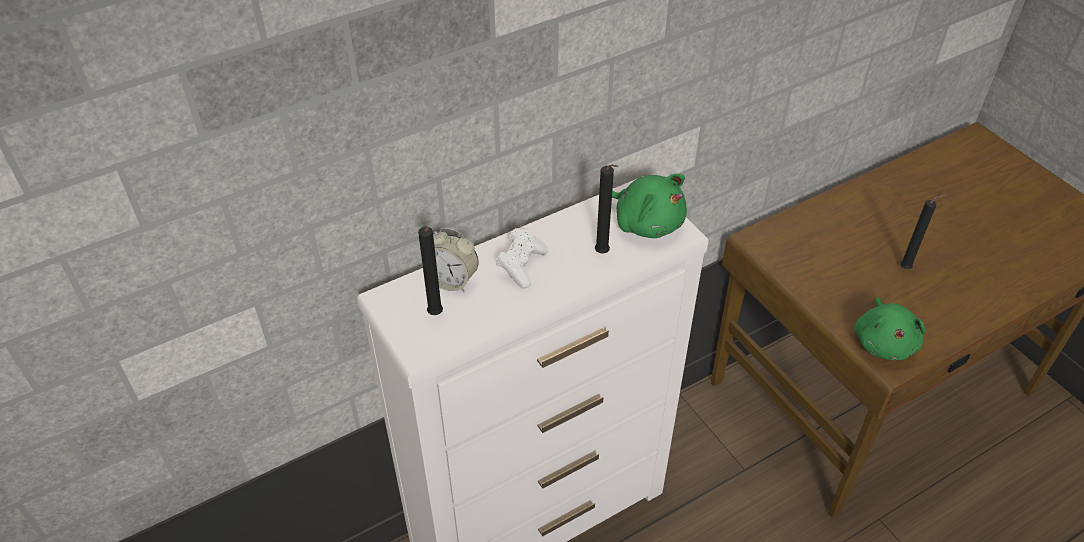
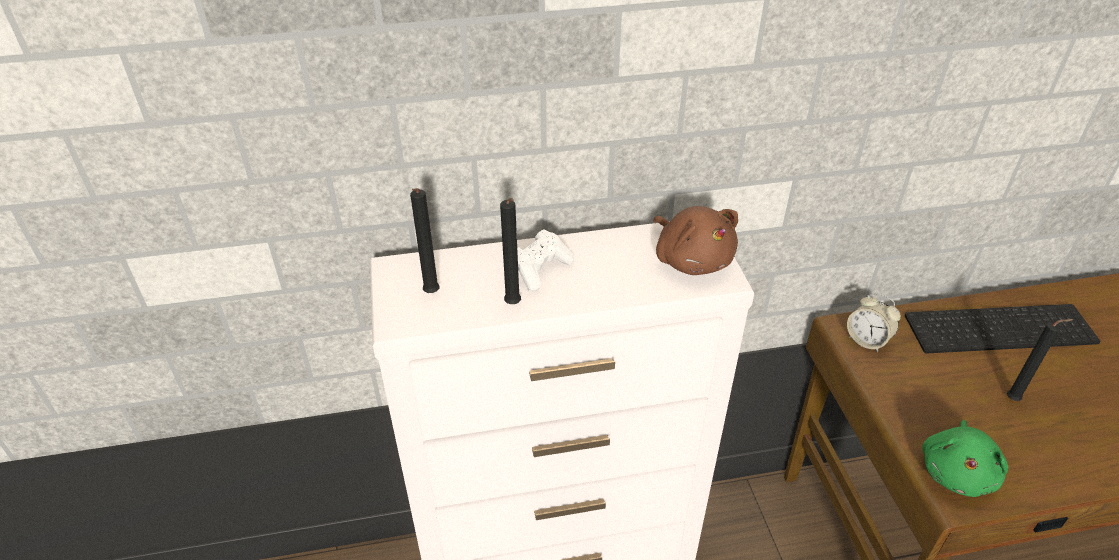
camera: 20 degrees right, 5 degrees down
alarm clock [422,227,479,292] -> alarm clock moved to [847,293,901,352]
black candle [595,164,618,254] -> black candle moved to [500,198,521,304]
green plush toy [612,174,687,238] -> brown plush toy [654,206,738,275]
none -> keyboard [905,304,1100,353]

